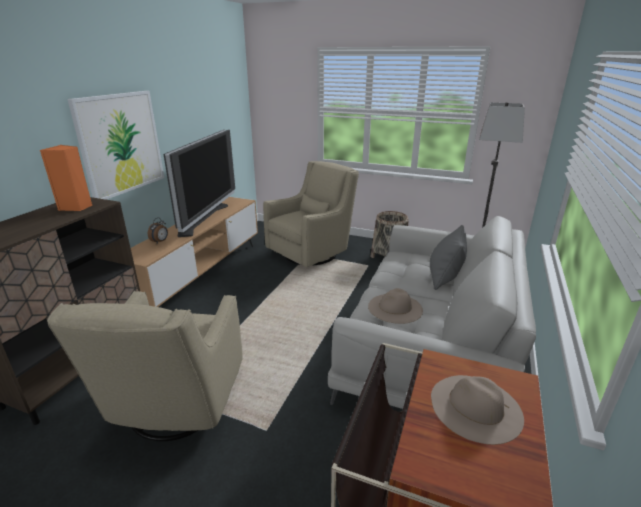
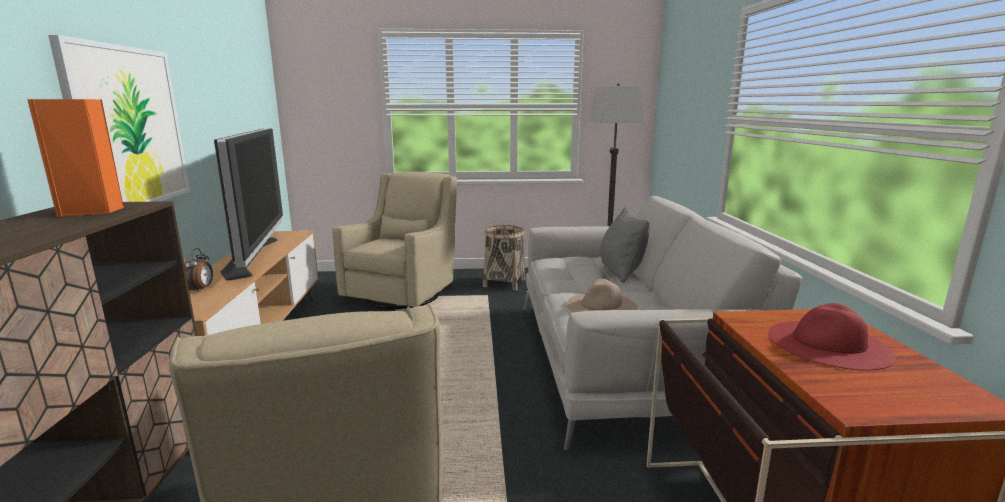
camera: 25 degrees left, 10 degrees down
beige hat [431,375,524,445] -> red hat [768,303,896,370]

